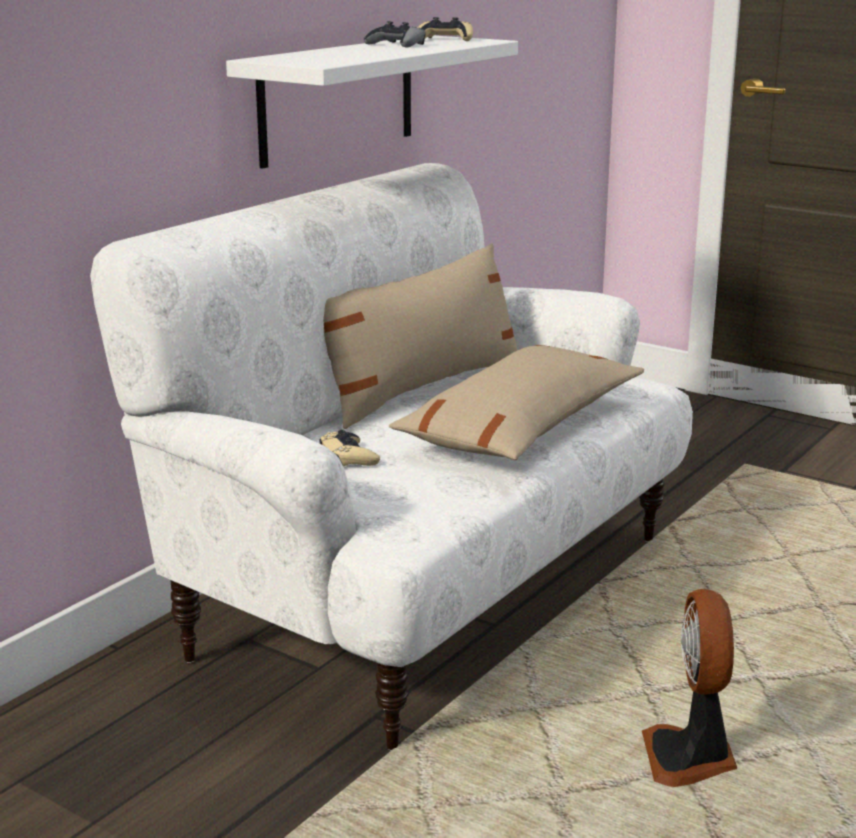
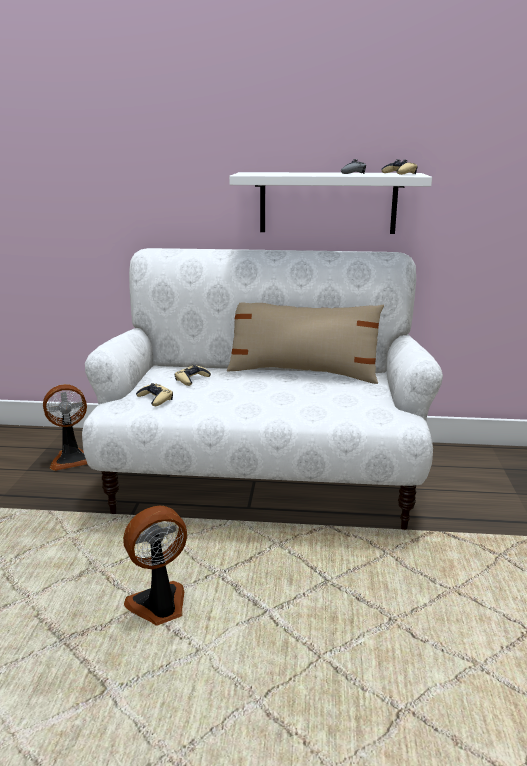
camera: 60 degrees right, 0 degrees up
beige pillow [389,345,644,460] -> none
none -> fan [43,384,87,471]
none -> beige game controller [136,383,173,406]

